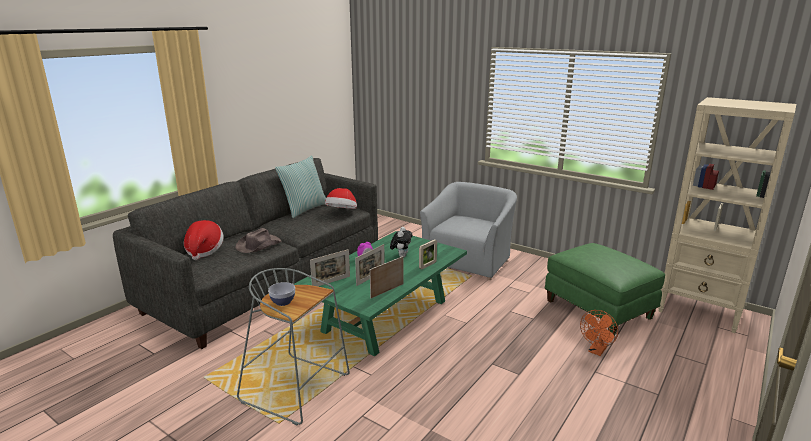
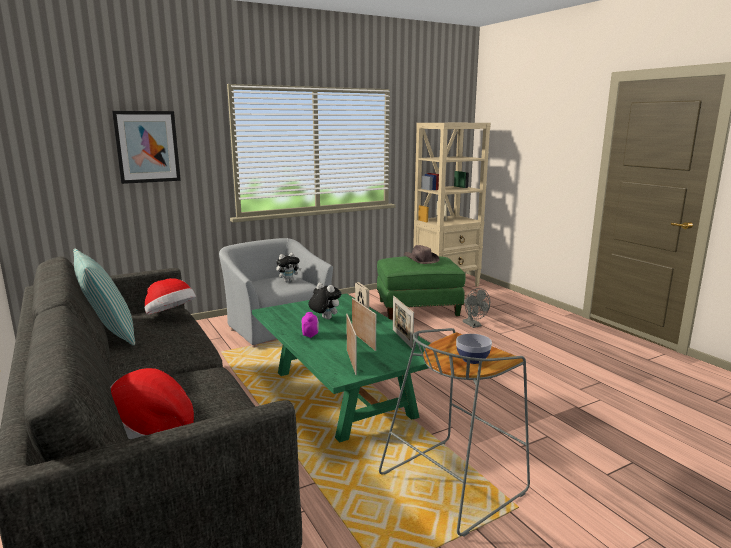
camera: 65 degrees left, 5 degrees down
brown hat [235,228,282,253] -> brown hat moved to [404,245,440,264]
orange fan [580,310,618,356] -> grey fan [463,288,490,328]
none -> picture [112,111,181,184]
none -> plush toy [276,253,301,282]

